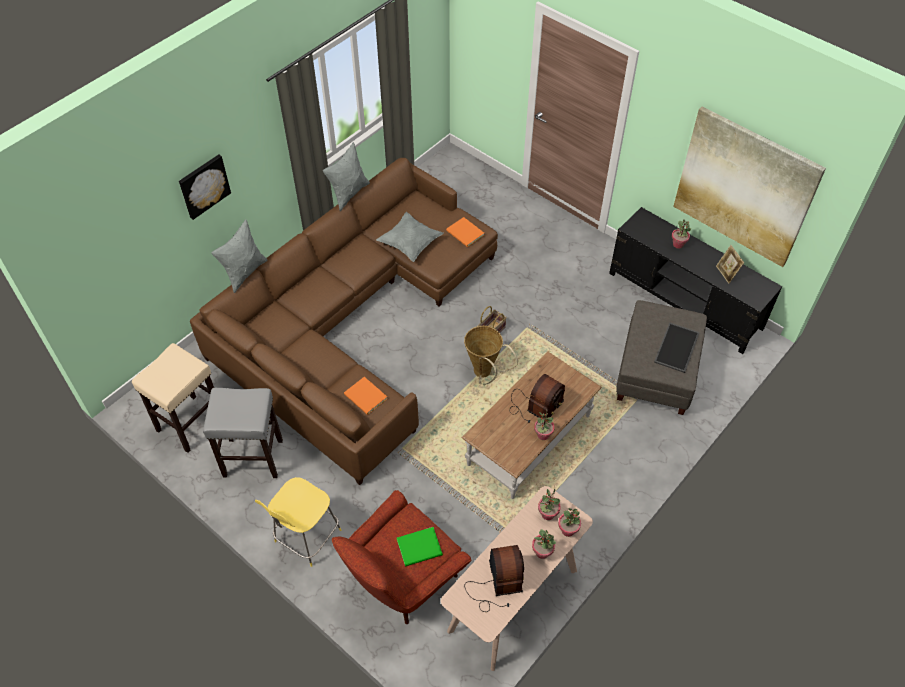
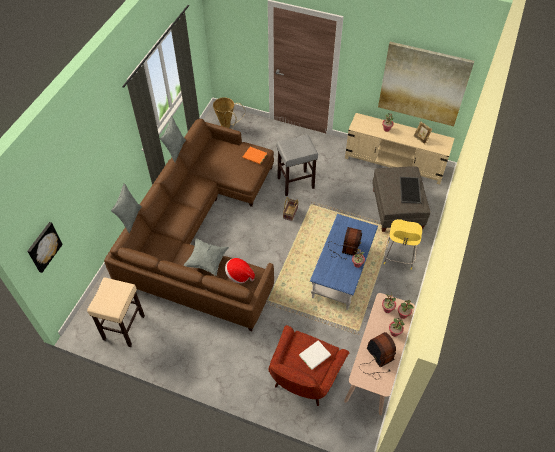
camera: 20 degrees left, 0 degrees up
picture [179,154,231,220] -> picture moved to [27,222,63,273]
grey stool [203,388,283,478] -> grey stool moved to [277,134,318,196]
yellow stool [255,477,341,567] -> yellow stool moved to [384,219,422,270]
orange book [344,377,388,415] -> hat [225,258,255,283]
grey pillow [376,212,444,262] -> grey pillow moved to [183,238,229,276]
green book [397,527,443,566] -> white book [299,341,331,370]
brown coffee table [461,351,602,499] -> blue coffee table [310,214,378,310]
basket [464,326,518,385] -> basket moved to [213,97,245,129]
black tv stand [609,207,782,354] -> beige tv stand [345,113,455,184]

